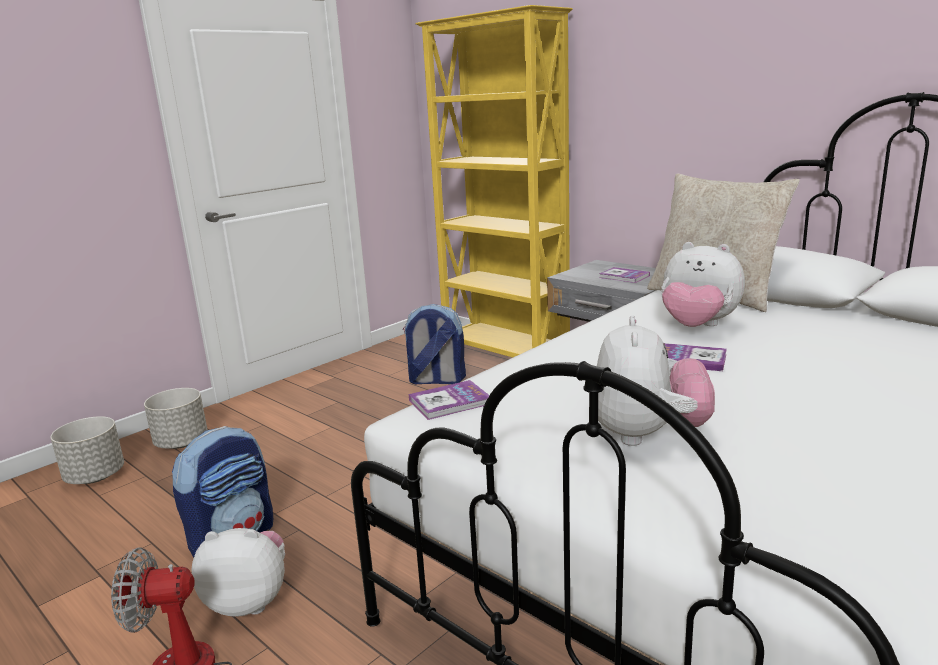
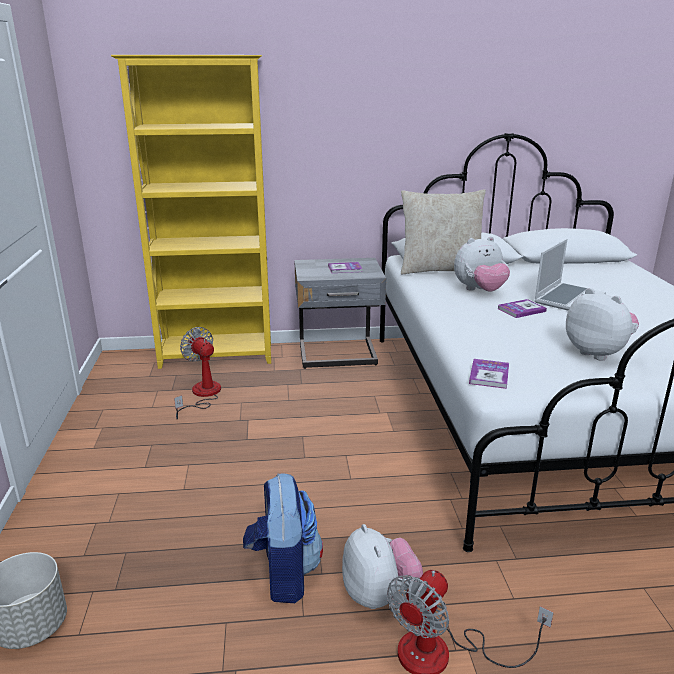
camera: 50 degrees left, 5 degrees up
grey planter [144,388,208,449] -> none
plush toy [191,528,285,617] -> plush toy turned 120 degrees clockwise [342,524,423,609]
backpack [402,304,466,384] -> fan [174,327,221,420]
none -> laptop [534,239,606,310]

